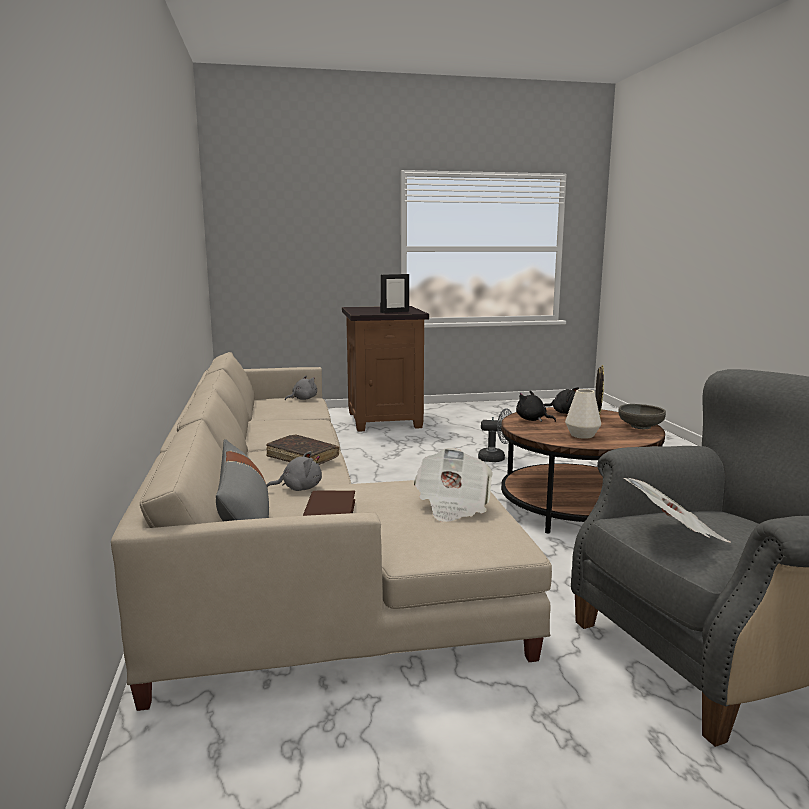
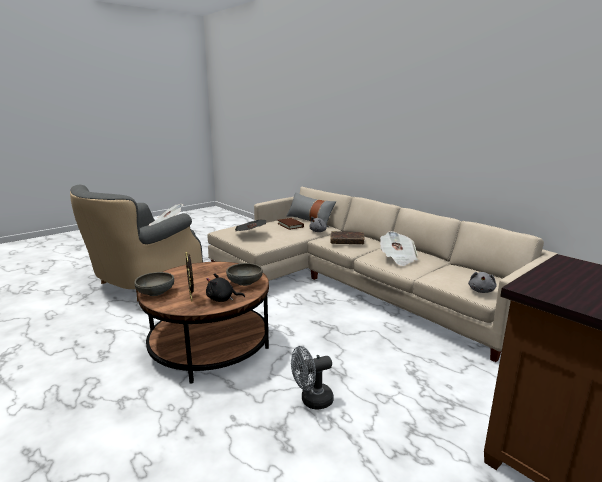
camera: 150 degrees right, 5 degrees up
picture frame [380,274,409,313] -> none
black plush toy [516,391,556,422] -> grey bowl [226,263,263,286]
white vase [565,389,601,439] -> none
none -> newspaper [380,231,418,266]

